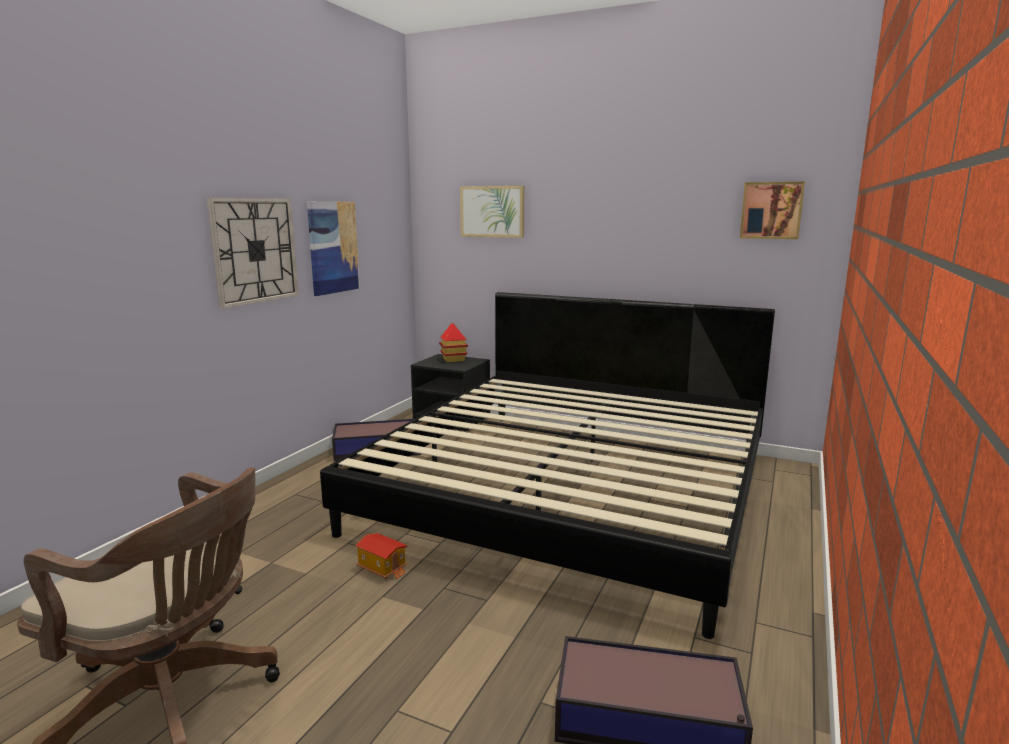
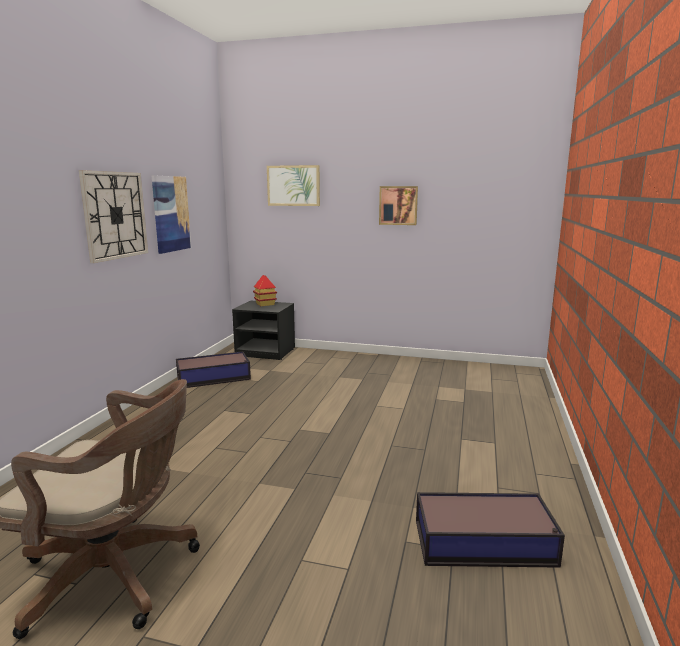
camera: 10 degrees left, 0 degrees up
bed [320,292,775,639] -> none
toy house [355,533,408,579] -> none
picture [740,182,805,239] -> picture moved to [379,186,418,225]

